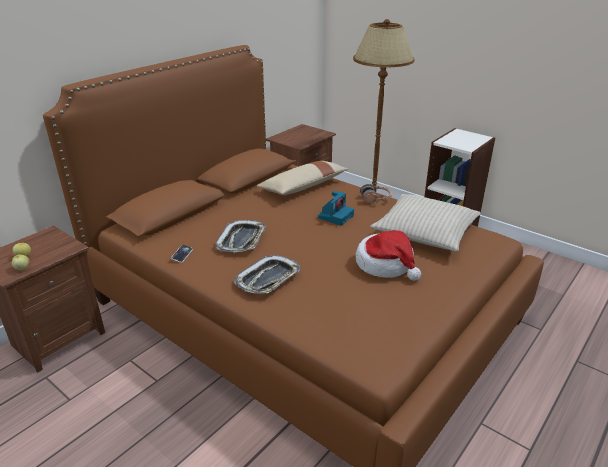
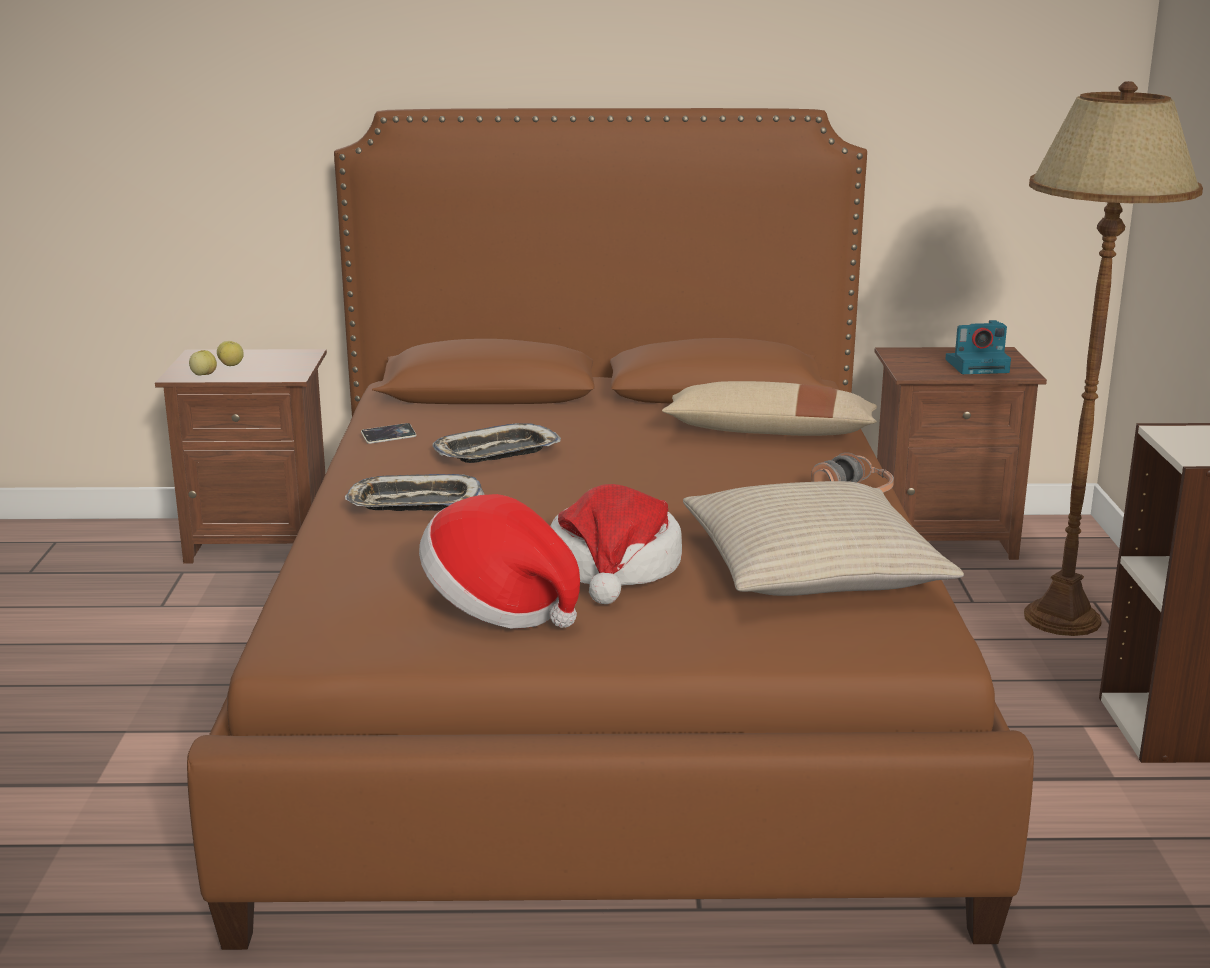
camera: 50 degrees right, 10 degrees down
camera [318,191,354,226] -> camera moved to [945,320,1011,374]
none -> hat [419,494,580,629]

